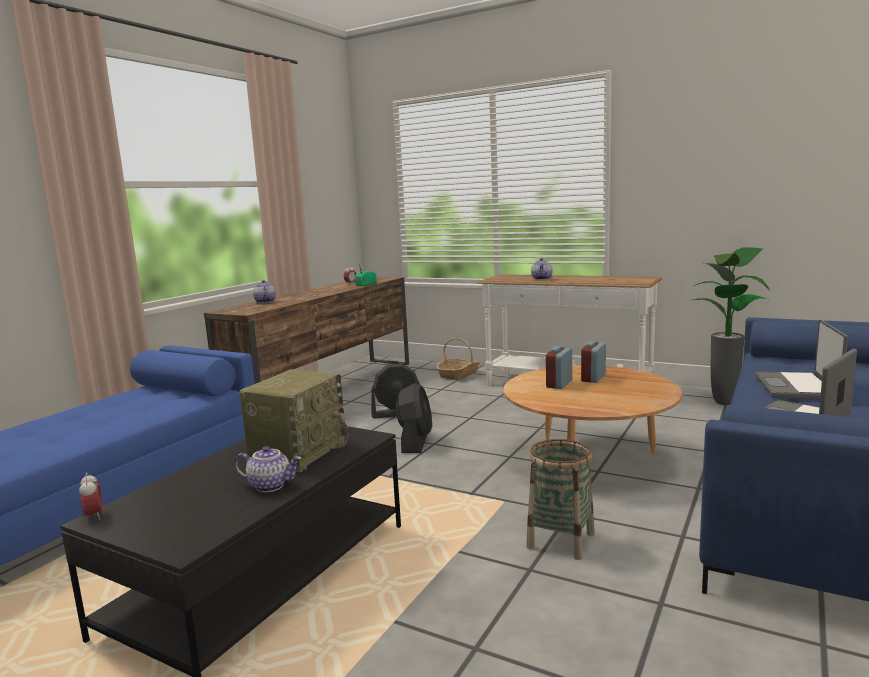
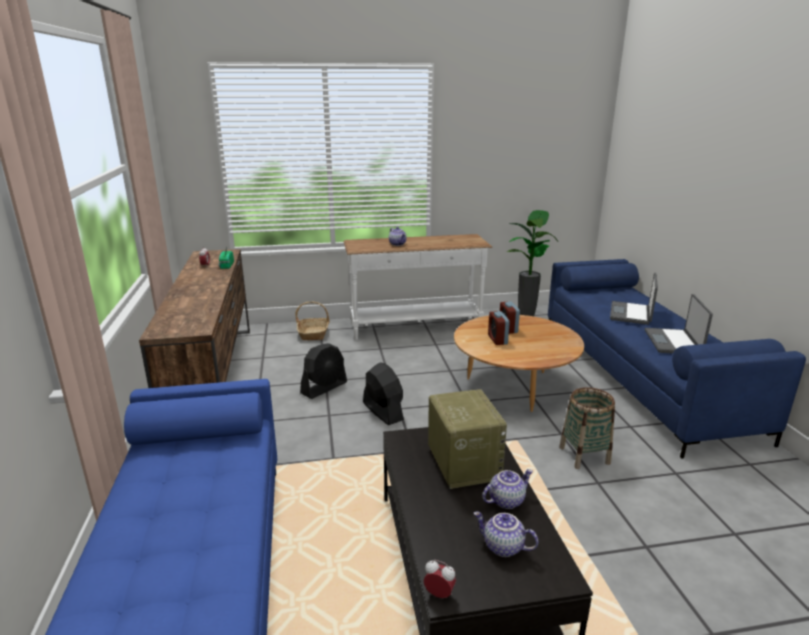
camera: 40 degrees left, 10 degrees up
teapot [253,280,276,303] -> teapot moved to [474,511,538,557]
laptop [755,320,848,399] -> laptop turned 45 degrees clockwise [610,273,658,325]

